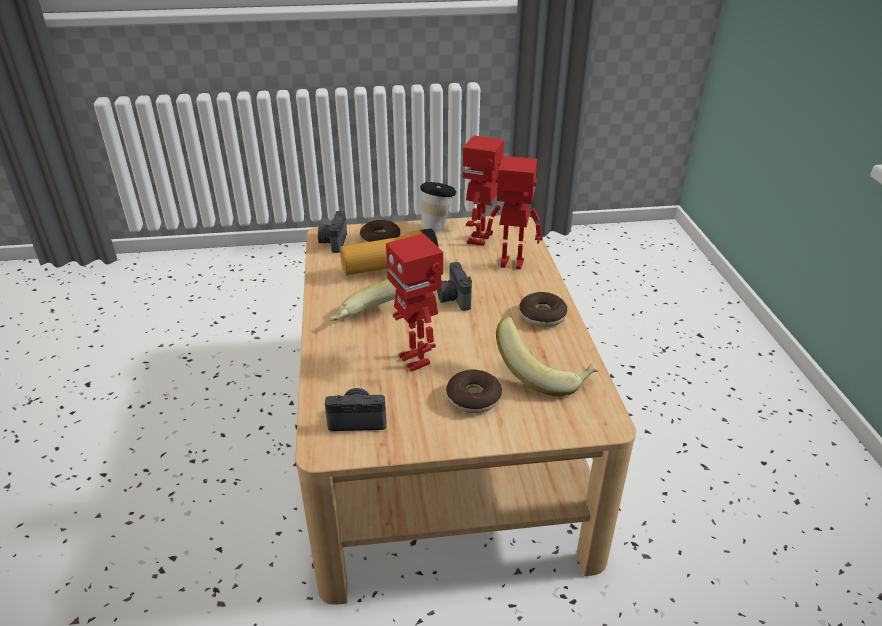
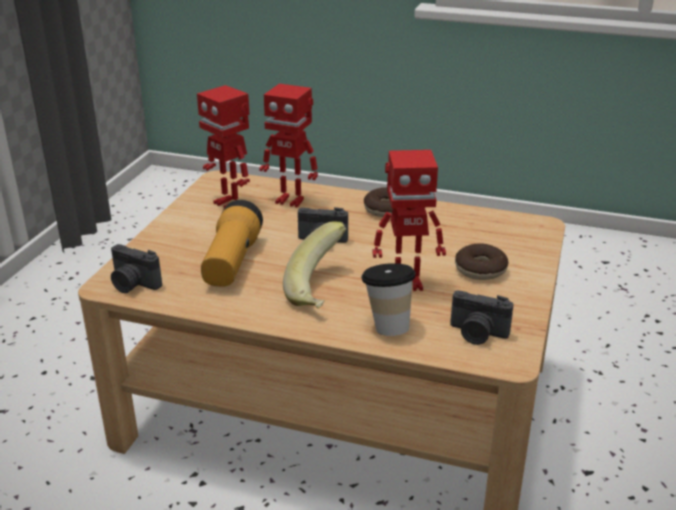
camera: 65 degrees left, 5 degrees down
camera [325,388,386,431] -> camera turned 90 degrees counterclockwise [450,290,514,345]
donut [360,220,400,243] -> none
cup [420,182,456,231] -> cup moved to [361,263,416,336]
toy robot [485,156,543,269] -> toy robot turned 105 degrees counterclockwise [259,84,318,208]
banana [496,317,598,396] -> none

